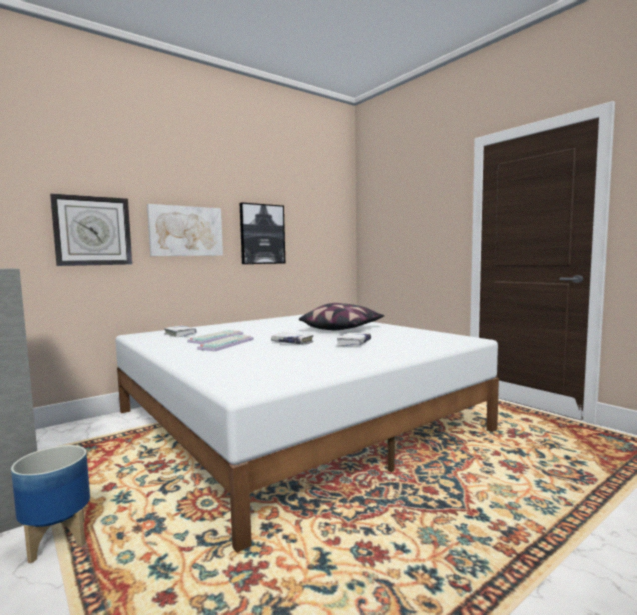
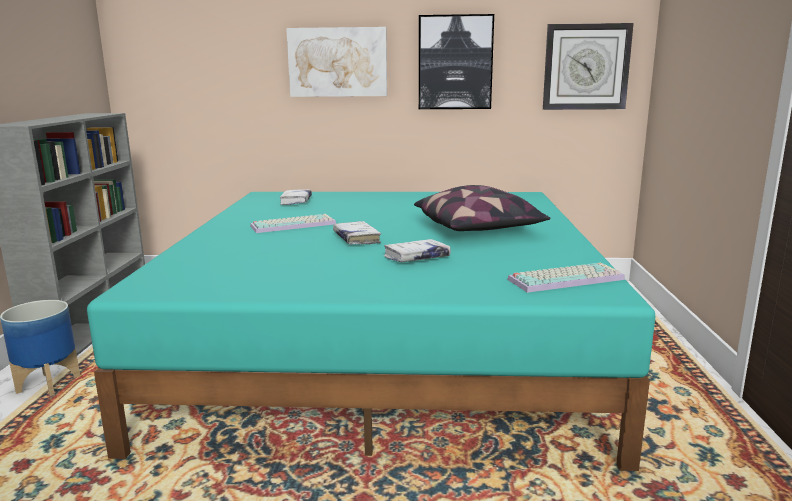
camera: 40 degrees right, 10 degrees up
wall clock [50,193,132,266] -> wall clock moved to [543,23,634,110]
white bed [115,314,499,553] -> turquoise bed [87,192,655,471]
keyboard [187,330,244,344] -> keyboard moved to [507,263,625,293]

